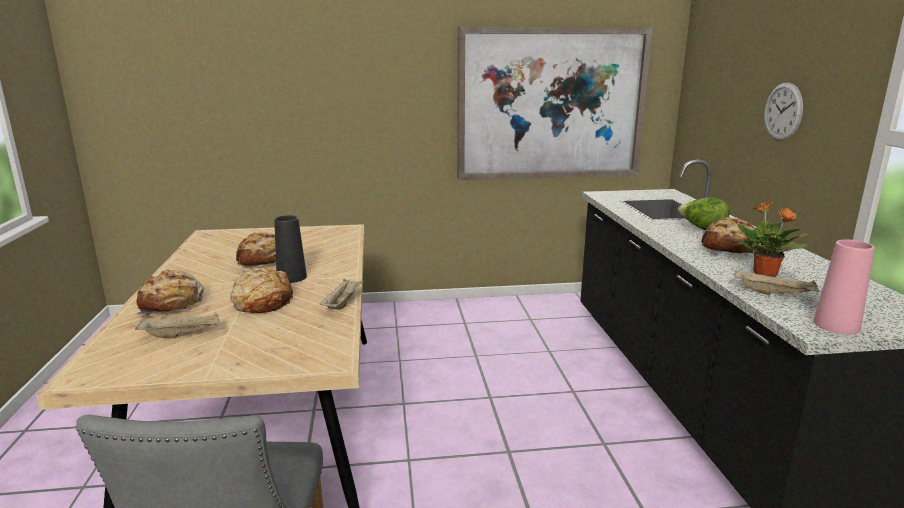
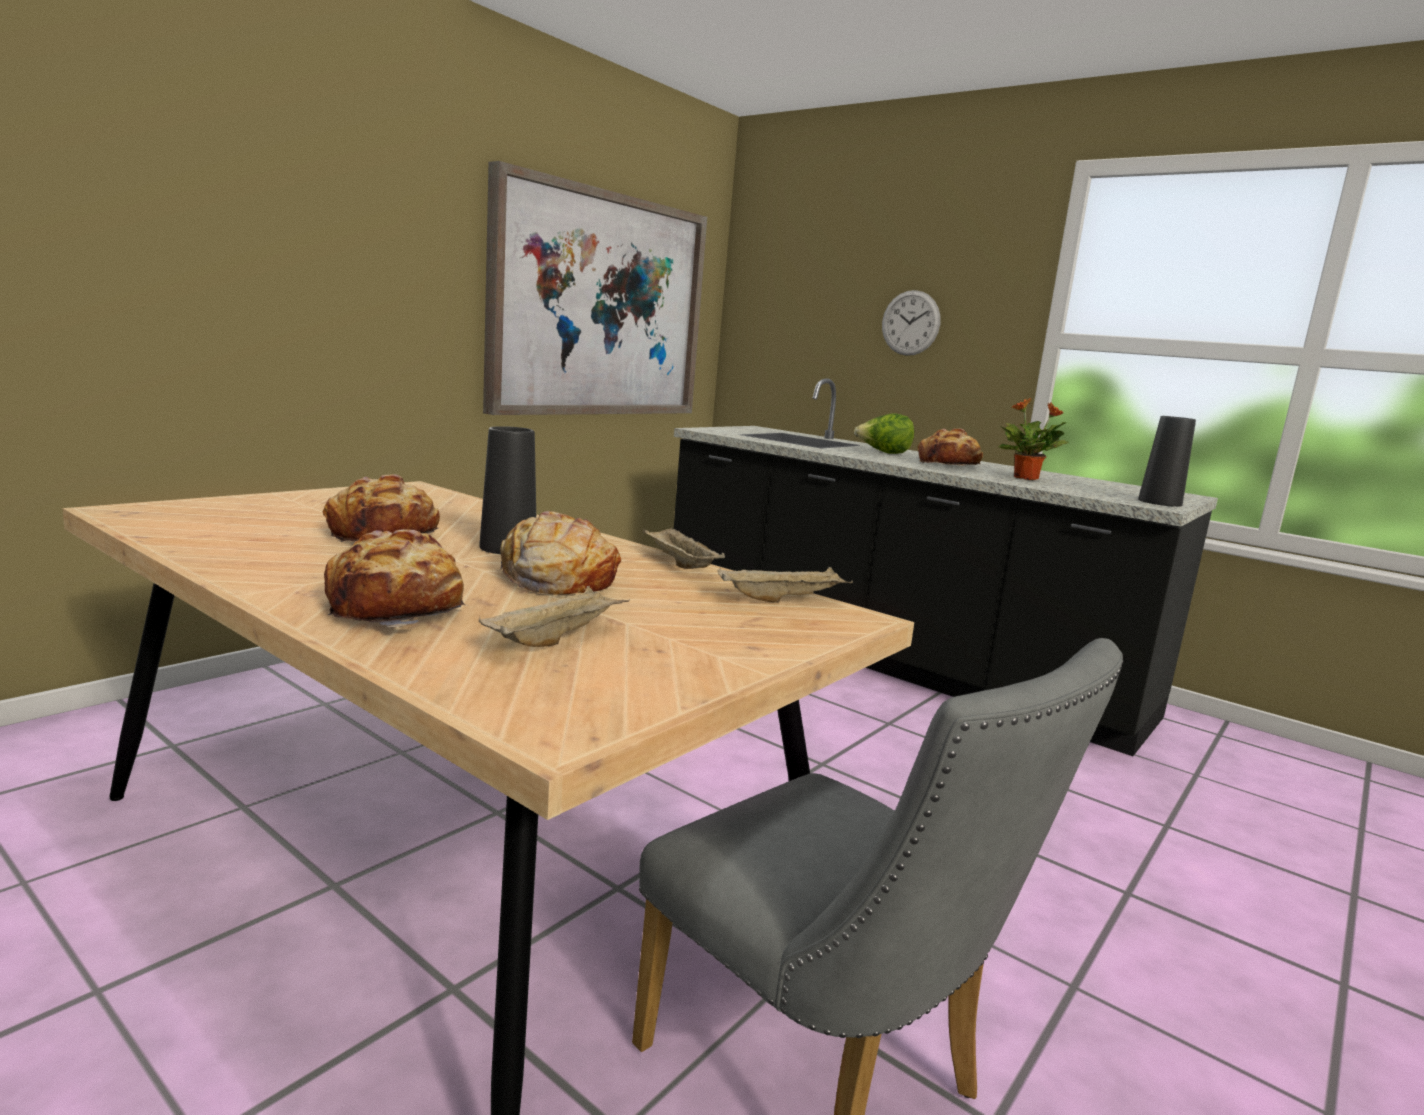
camera: 45 degrees left, 5 degrees down
beige tray [734,270,819,295] -> beige tray moved to [717,567,853,603]
pink vase [813,240,875,335] -> black vase [1138,416,1196,507]

